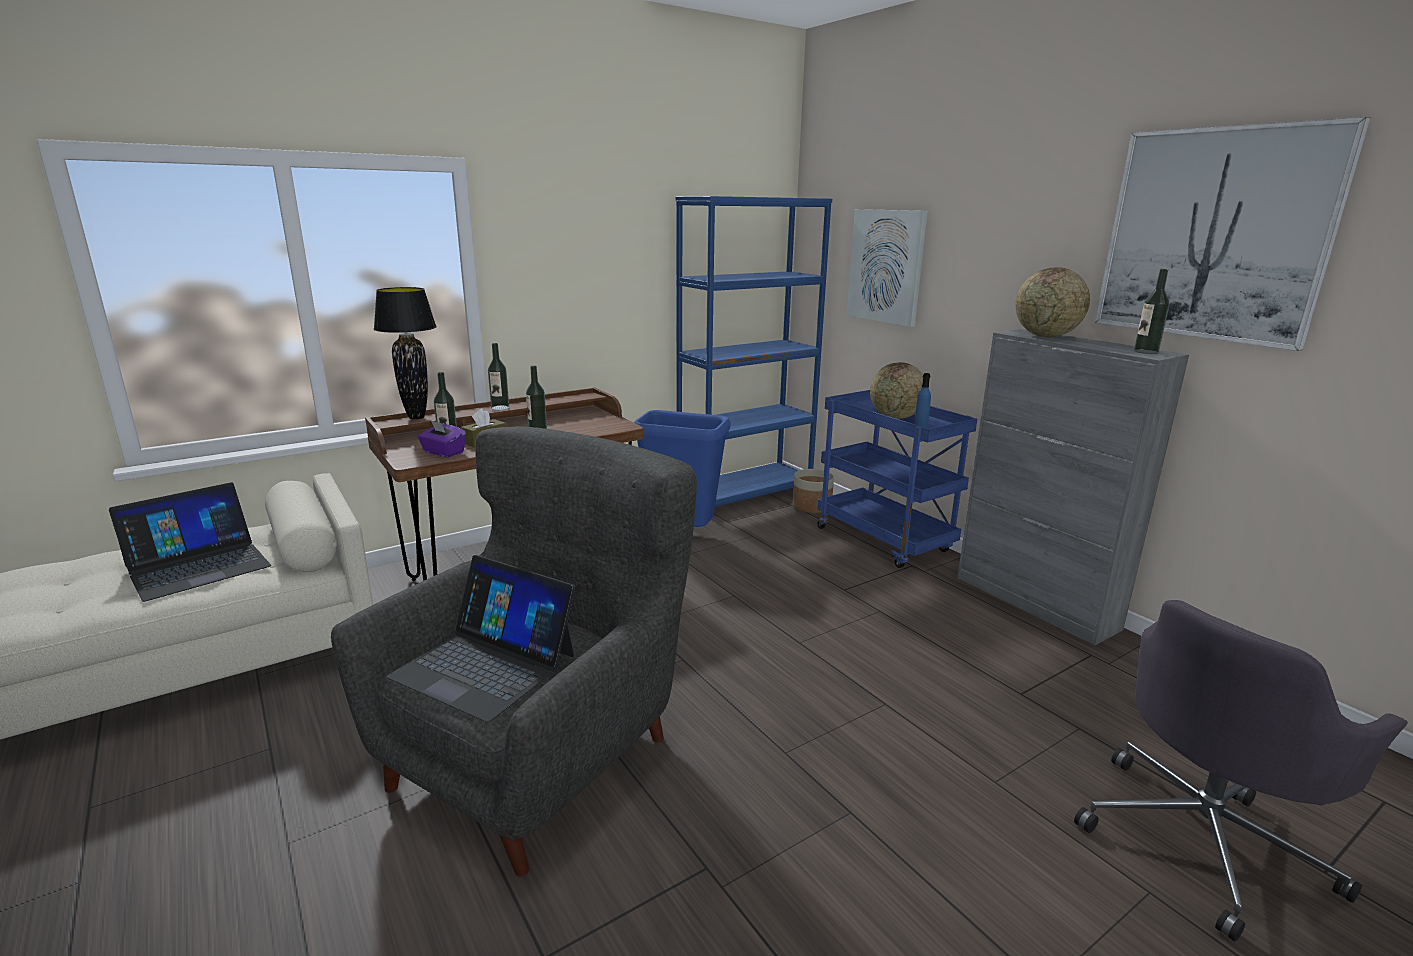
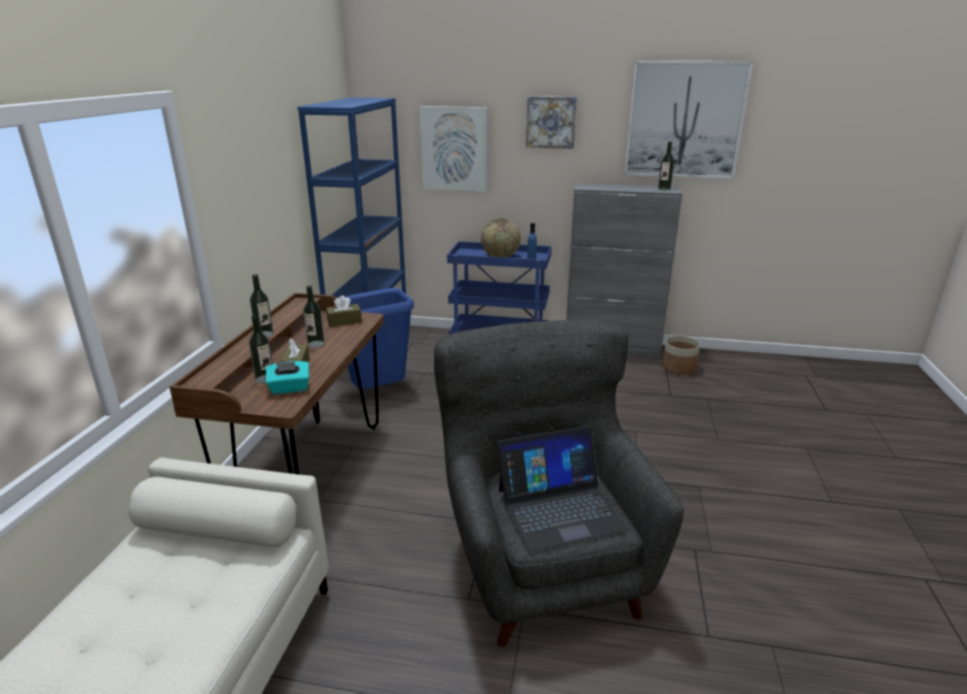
camera: 45 degrees left, 5 degrees up
laptop [109,482,271,602] -> none
black table lamp [374,287,437,420] -> none
purple tissue box [417,420,466,457] -> turquoise tissue box [266,361,309,394]
planter [793,469,834,513] -> planter moved to [662,336,700,375]
globe [1015,267,1090,337] -> none
grey office chair [1074,600,1408,942] -> none
none -> brown tissue box [326,295,362,327]
none -> picture [526,96,577,149]

